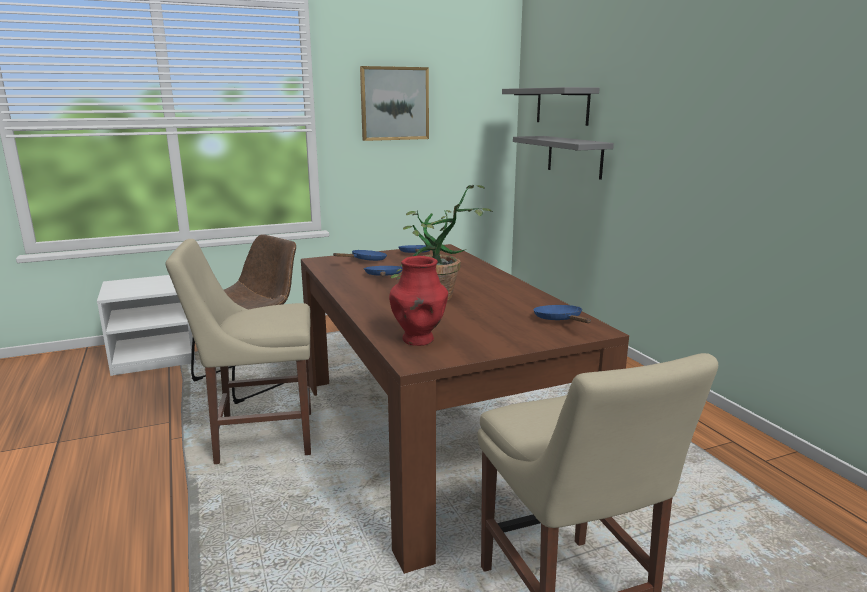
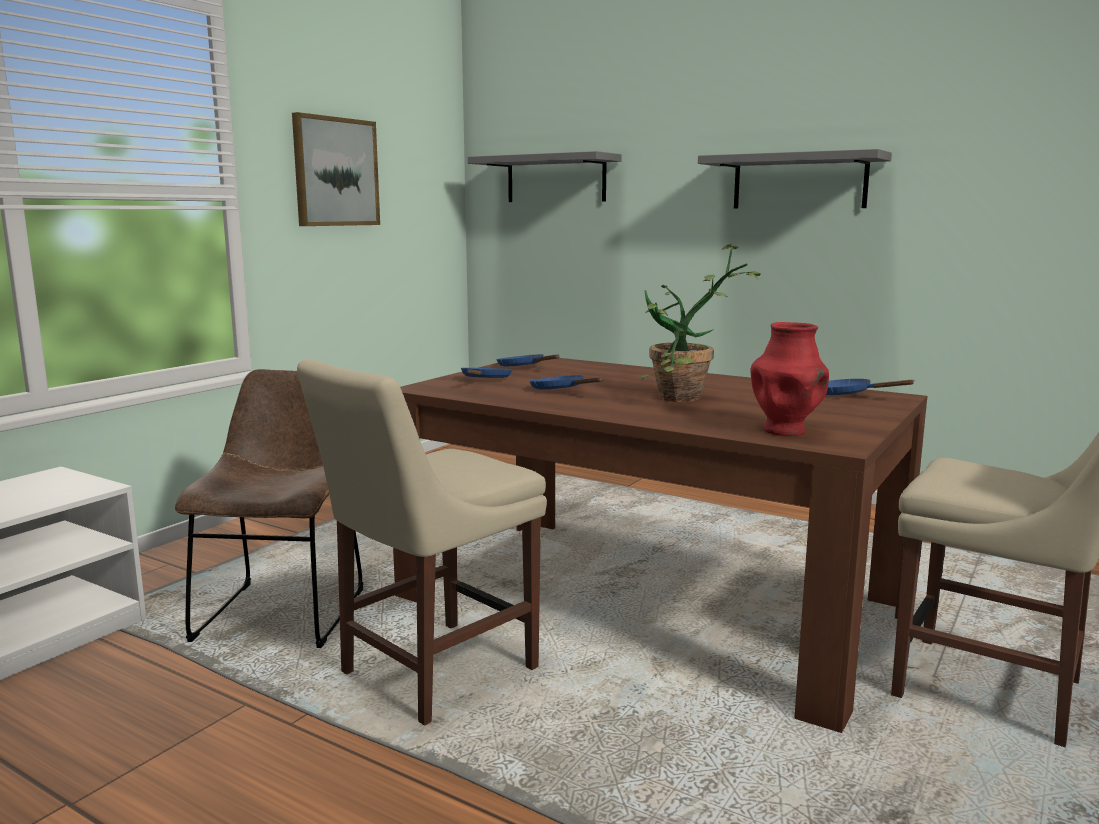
camera: 35 degrees left, 5 degrees down
grey shelf [513,136,614,180] -> grey shelf moved to [698,149,892,208]

